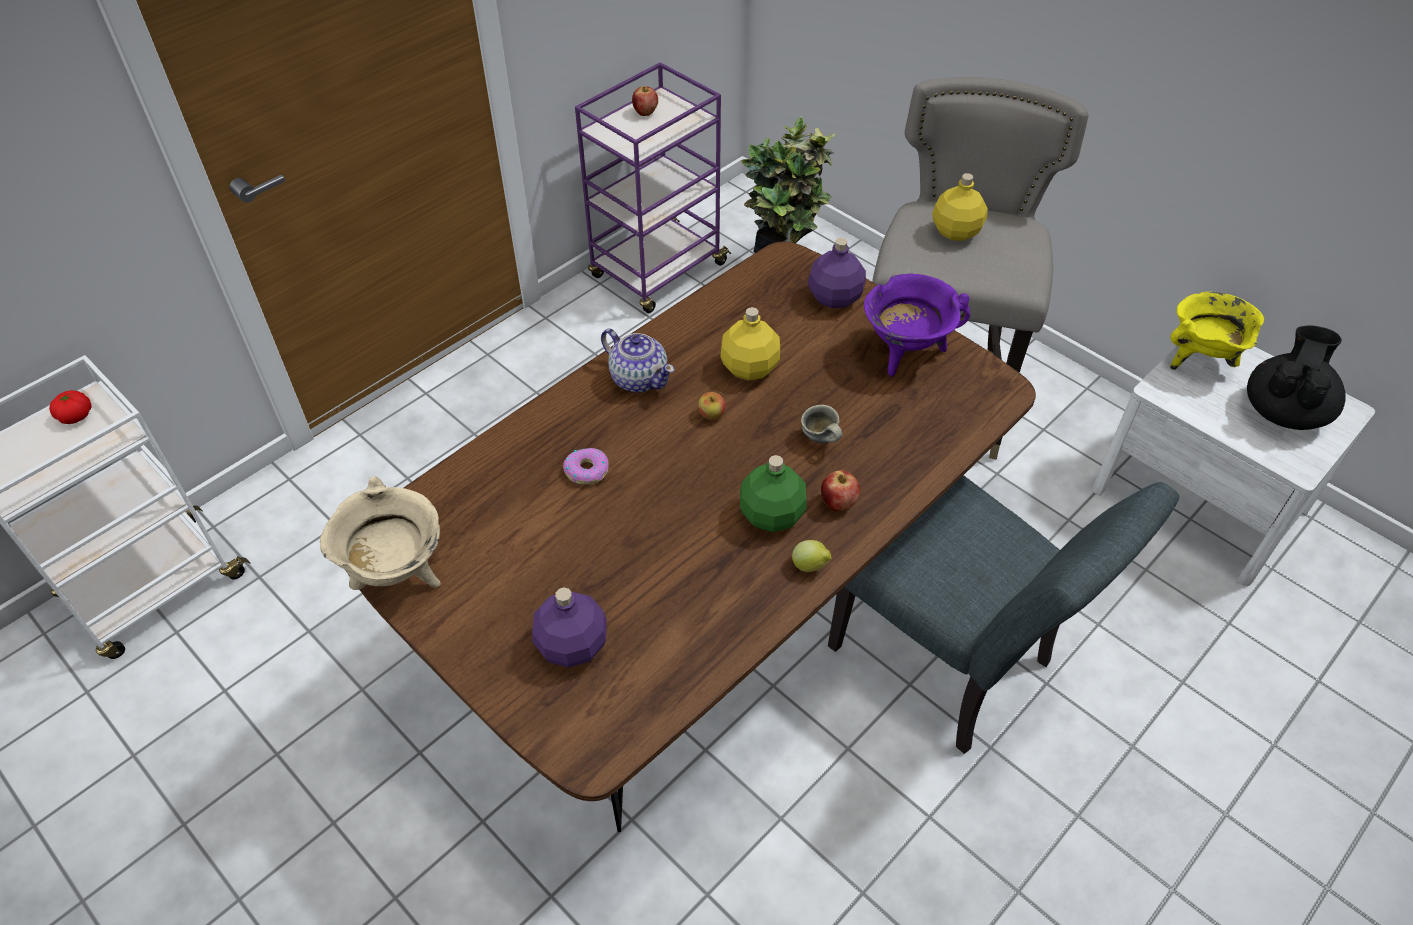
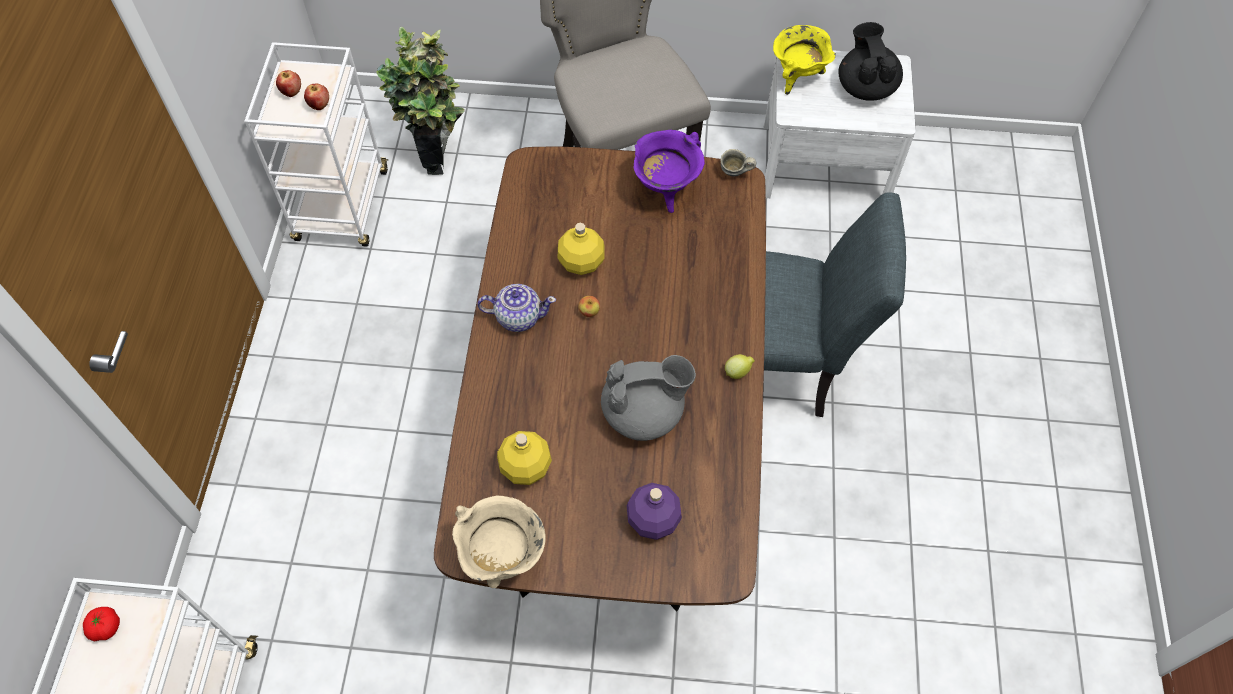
camera: 40 degrees left, 10 degrees up
donut [563,448,609,484] -> none
purple cart [575,62,731,313] -> white cart [244,42,388,247]
green bottle [740,455,807,532] -> none
grey mug [801,405,842,443] -> grey mug moved to [721,149,756,177]
purple bottle [808,238,866,308] -> none
apple [821,470,861,511] -> apple moved to [304,83,329,110]
yellow bottle [932,173,988,241] -> yellow bottle moved to [497,431,552,485]
none -> grey teapot [601,355,696,441]

